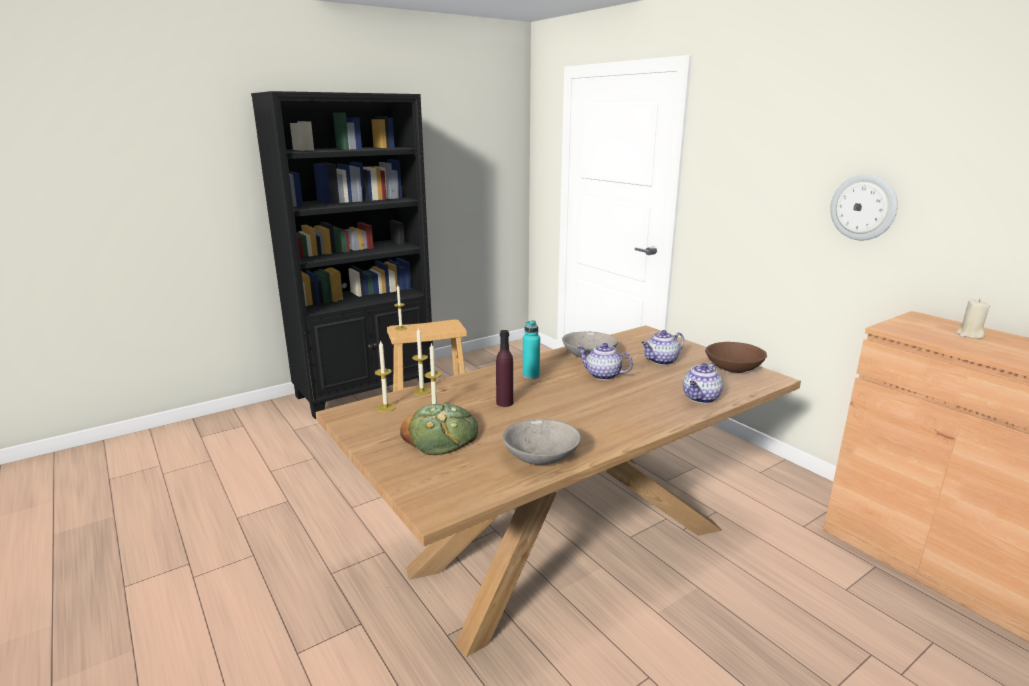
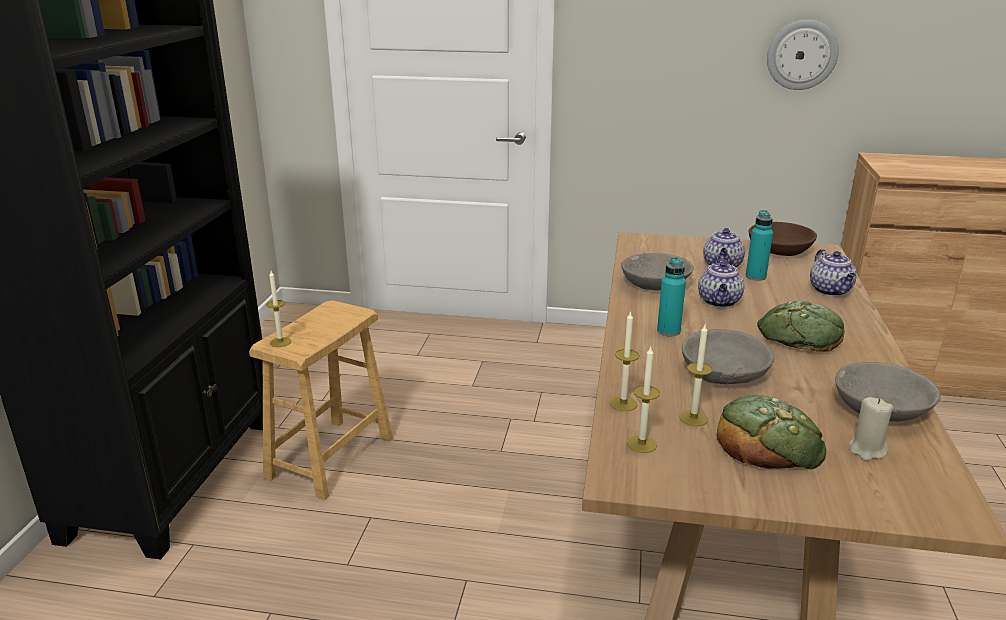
camera: 45 degrees left, 5 degrees up
purple bottle [496,330,513,407] -> grey bowl [682,329,775,384]
teapot [578,343,633,380] -> teapot turned 60 degrees counterclockwise [698,259,745,307]
beige candle [956,299,990,339] -> beige candle moved to [849,397,893,461]
none -> turquoise bottle [746,210,773,281]
none -> bread [757,301,845,352]

